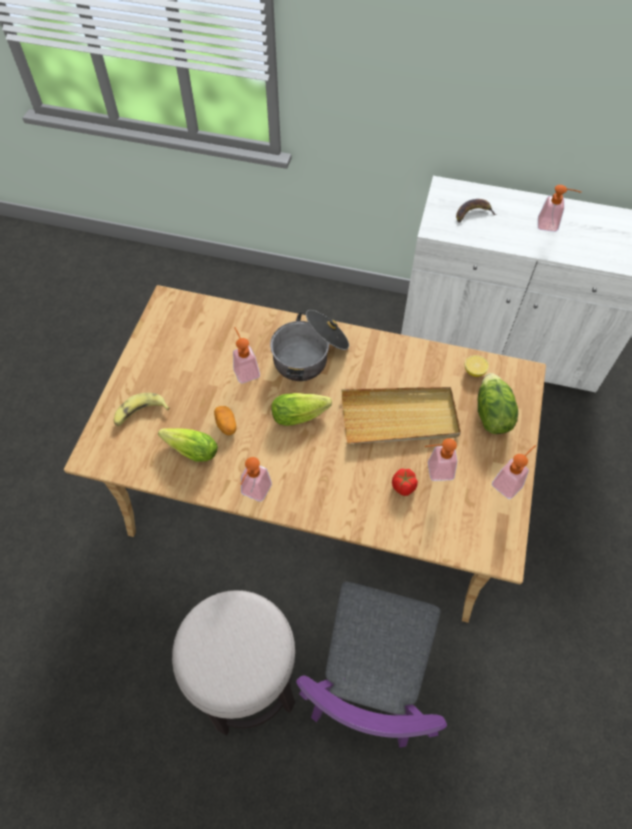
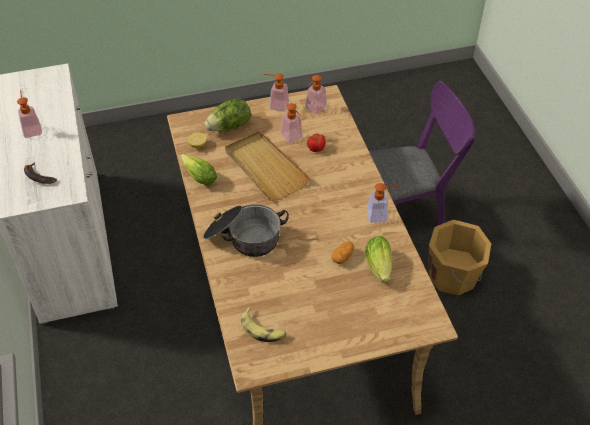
camera: 120 degrees left, 10 degrees down
banana [114,393,170,427] -> banana moved to [241,306,286,342]
stool [172,590,295,736] -> orange bucket [429,220,491,295]
soap dispenser [233,328,260,383] -> soap dispenser moved to [305,75,327,114]
lettuce [271,393,332,426] -> lettuce moved to [180,154,217,185]

